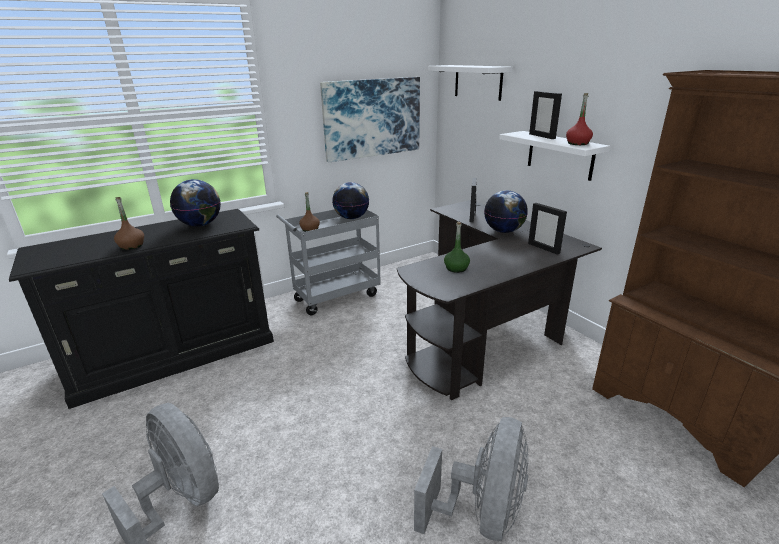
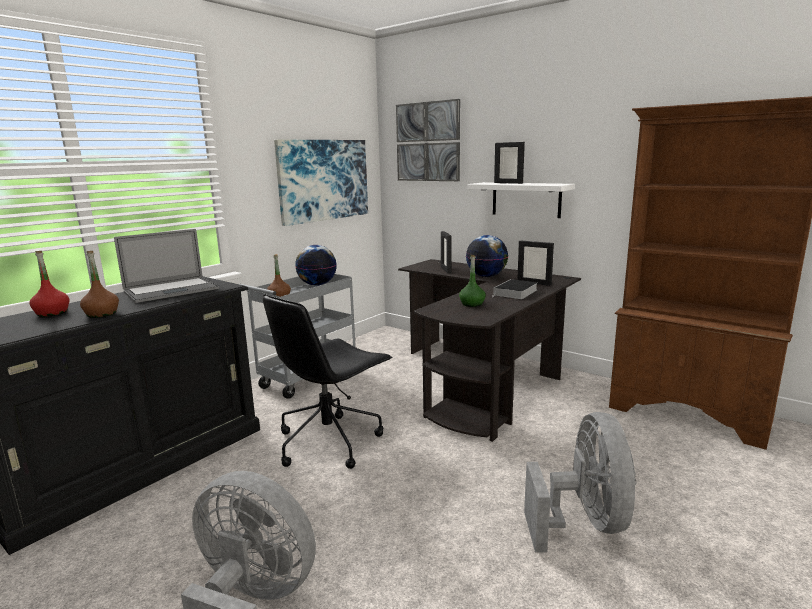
camera: 20 degrees left, 10 degrees down
globe [170,179,221,226] -> laptop [114,229,219,303]
white shelf [428,65,513,101] -> picture [396,99,460,181]
red bottle [566,93,593,145] -> red bottle moved to [29,251,69,317]
none -> black office chair [263,294,392,469]
none -> book [492,279,538,299]

